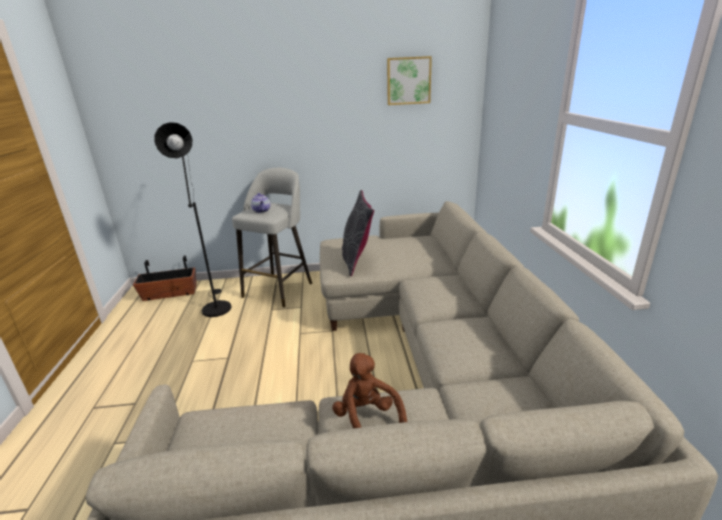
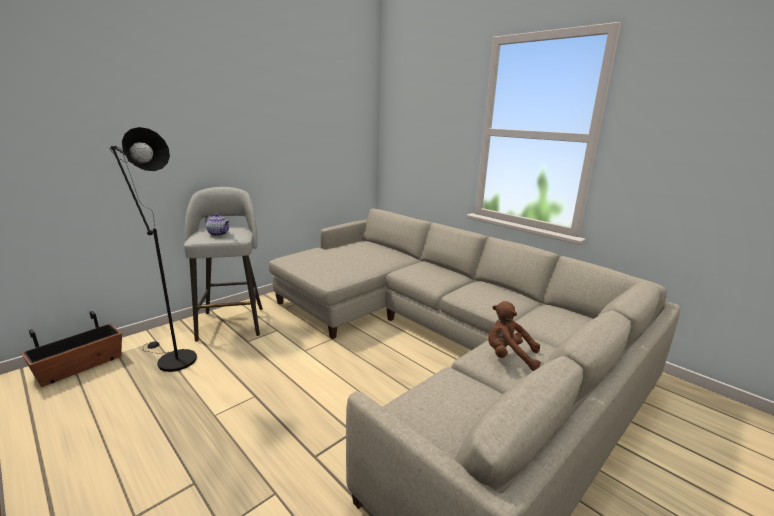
camera: 40 degrees left, 5 degrees down
grey pillow [342,190,374,276] -> none
picture [387,56,432,105] -> none

